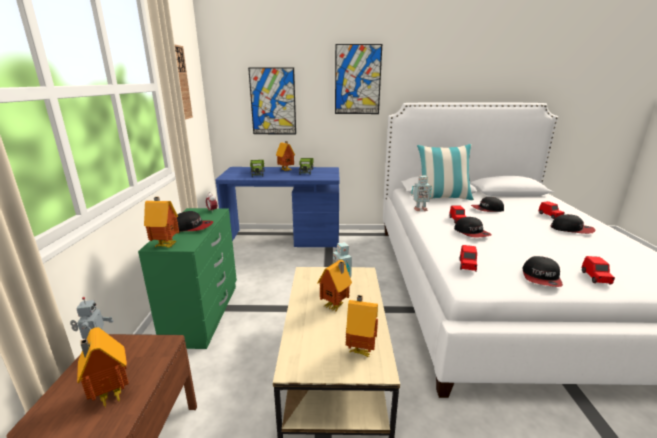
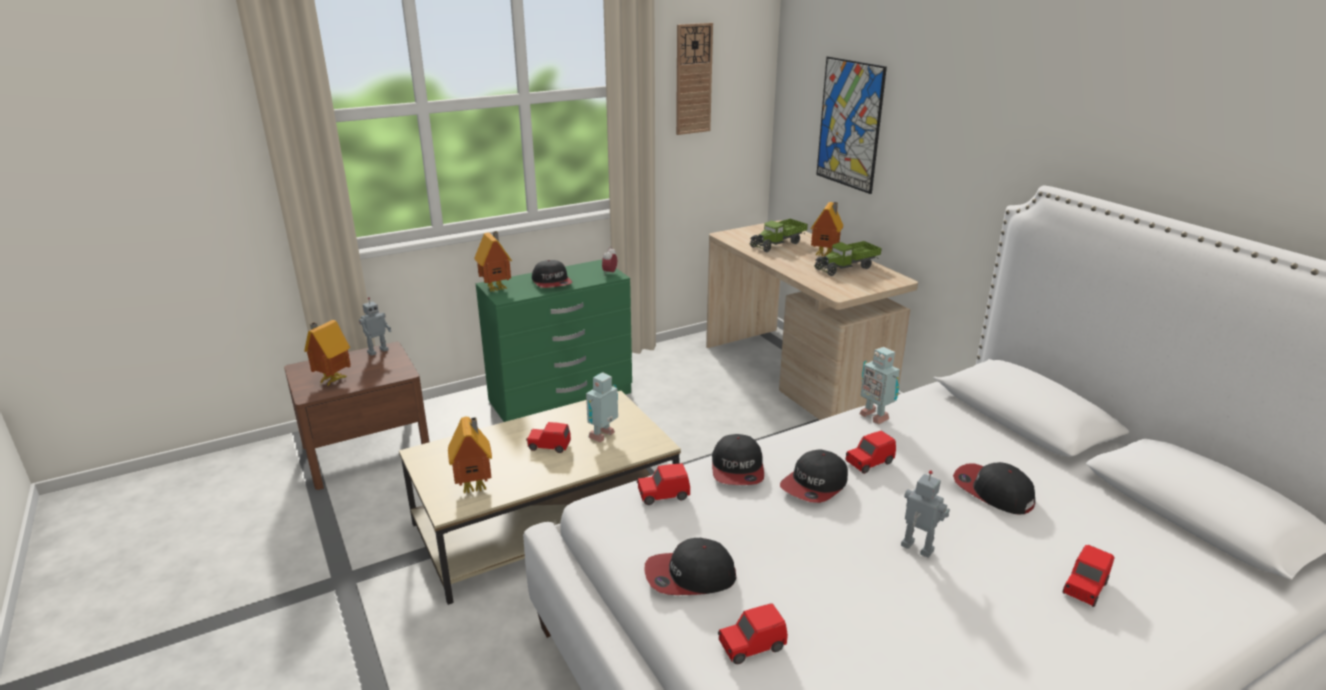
camera: 60 degrees right, 5 degrees up
blue desk [215,167,340,247] -> beige desk [706,221,918,420]
toy house [317,260,352,311] -> red toy car [526,422,571,453]
picture [335,44,382,114] -> none
pillow [417,144,474,200] -> none
cap [551,214,595,234] -> cap moved to [712,434,764,485]
none -> toy robot [901,471,950,558]

